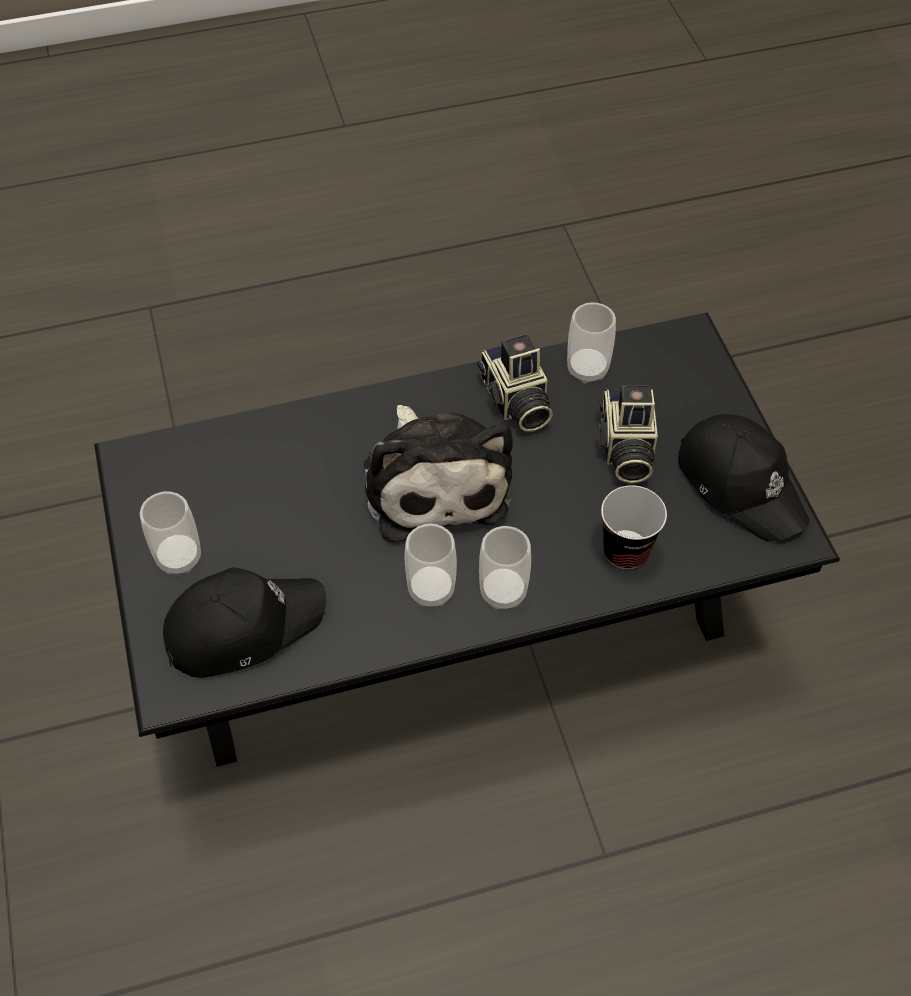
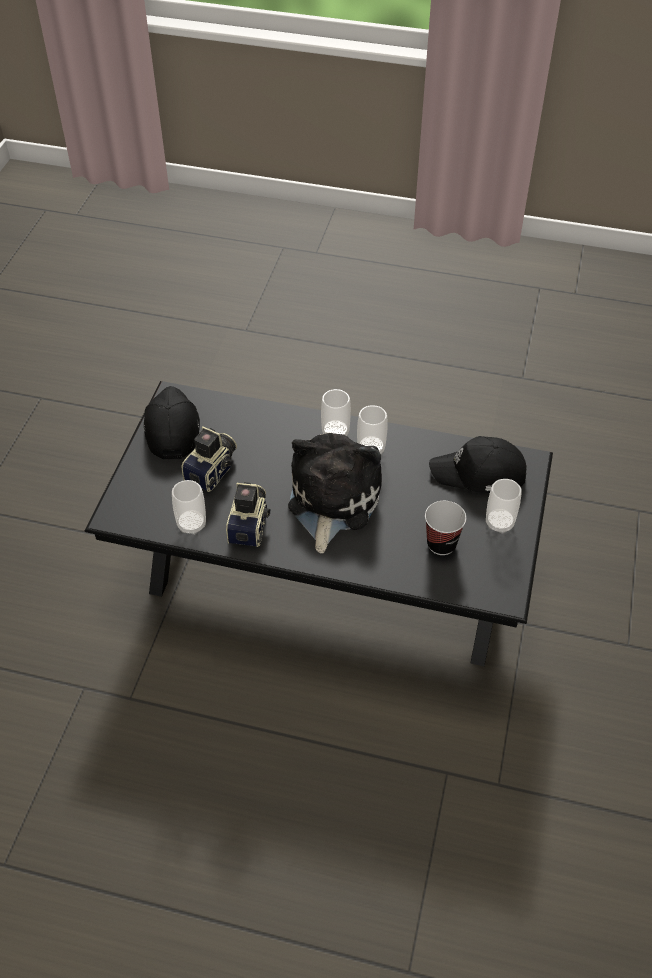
camera: 150 degrees left, 5 degrees down
cup [601,485,667,570] -> cup moved to [425,501,466,555]

